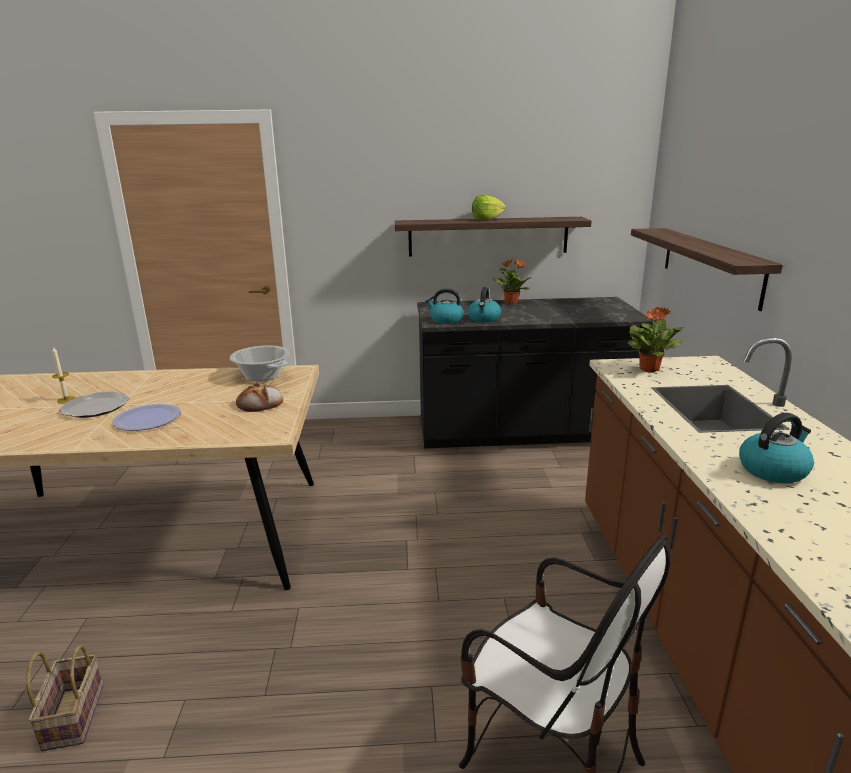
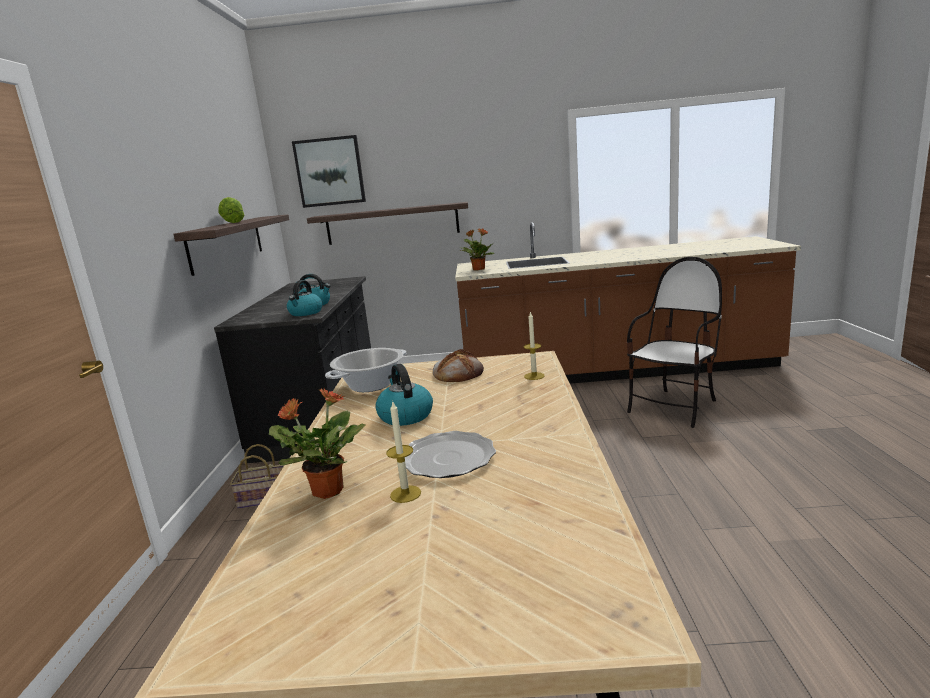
camera: 85 degrees left, 5 degrees down
basket [26,645,103,751] -> basket moved to [230,444,285,509]
plate [112,404,181,431] -> none
potted plant [493,259,532,305] -> potted plant moved to [269,388,366,499]
kettle [739,413,814,484] -> kettle moved to [375,364,433,426]
none -> picture [292,135,366,208]
none -> candle [524,311,545,380]

